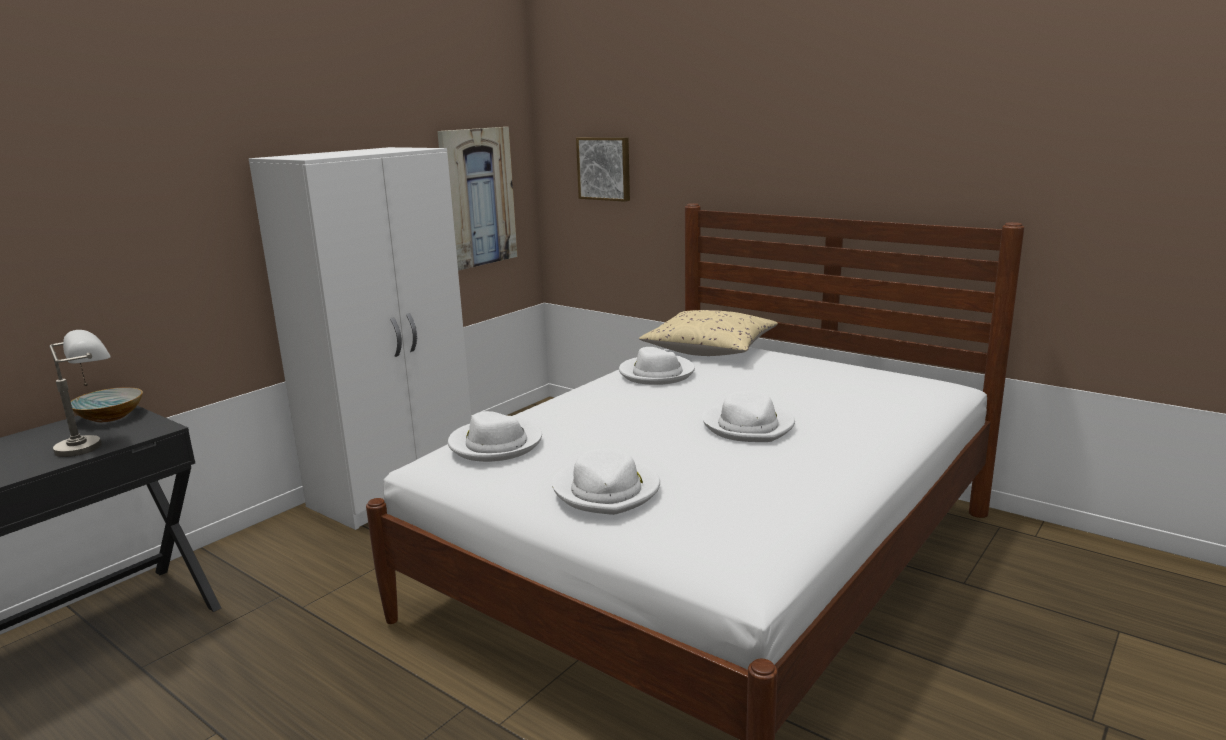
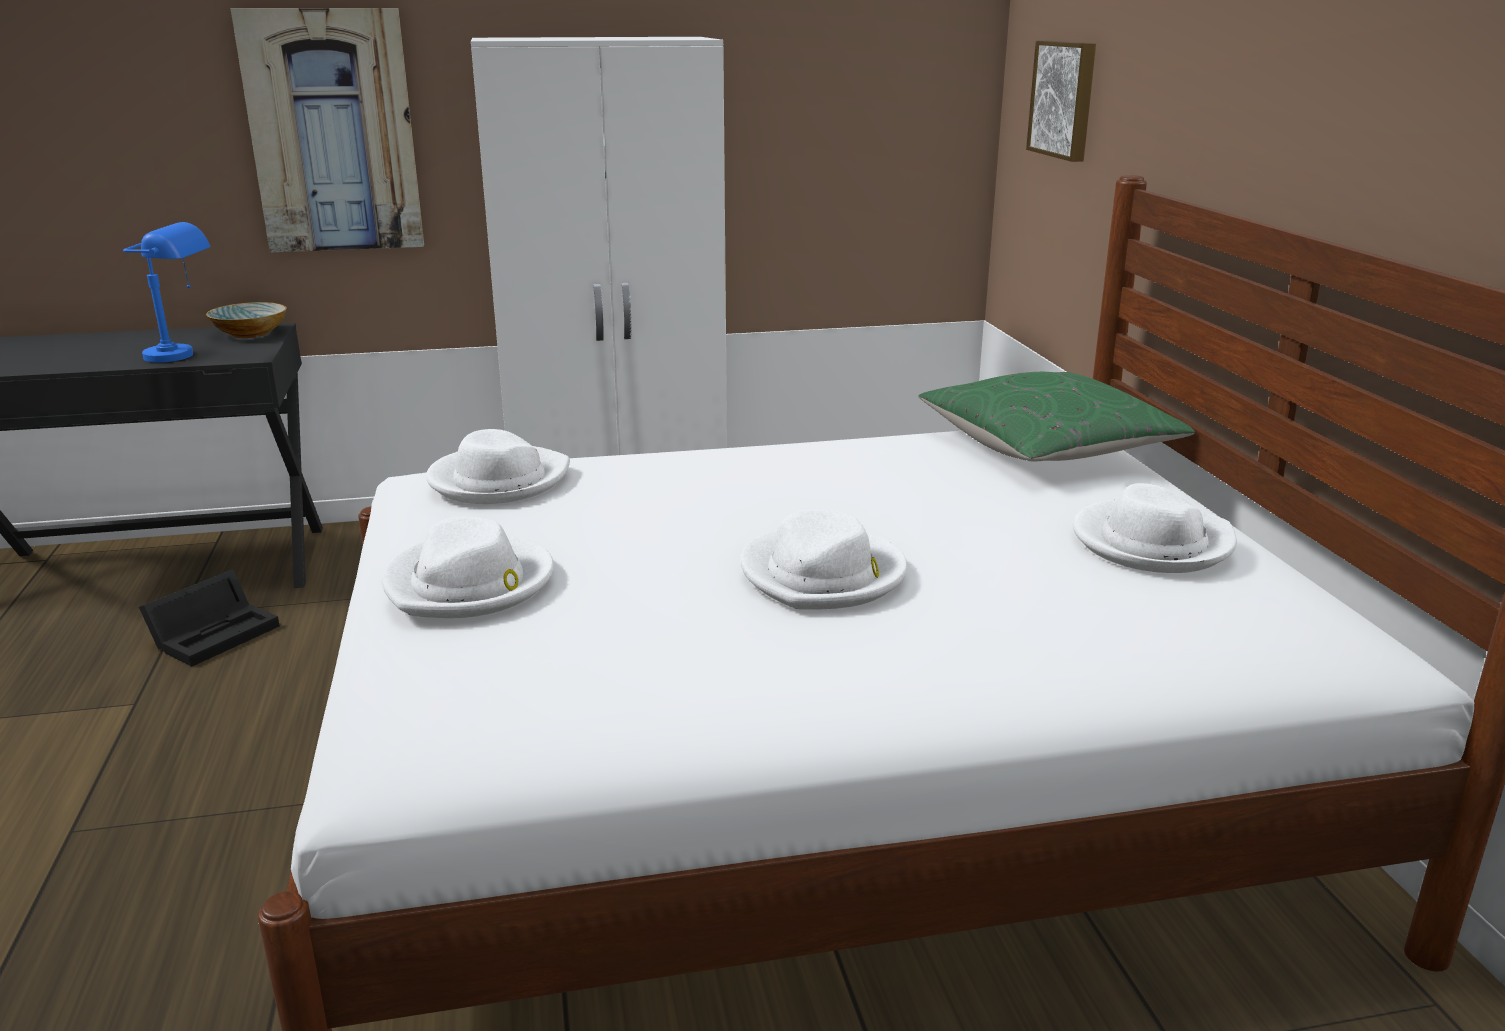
camera: 40 degrees right, 5 degrees up
grey table lamp [49,330,110,457] -> blue table lamp [123,222,210,363]
picture [437,127,518,271] -> picture moved to [231,8,424,252]
white hat [619,347,695,385] -> white hat moved to [1073,483,1237,573]
beige pillow [639,310,778,356] -> green pillow [918,372,1195,462]
none -> black storage box [139,569,280,667]

